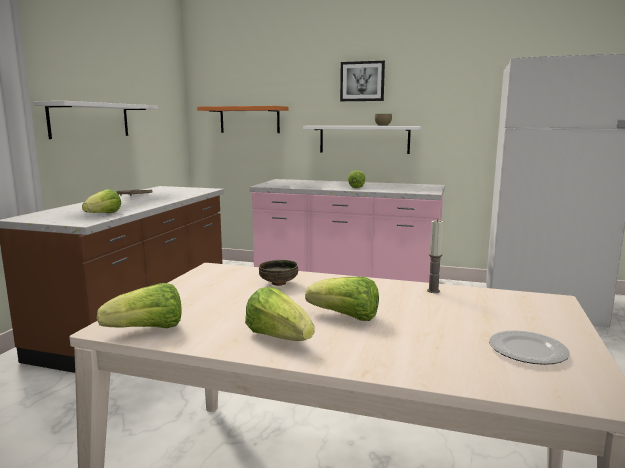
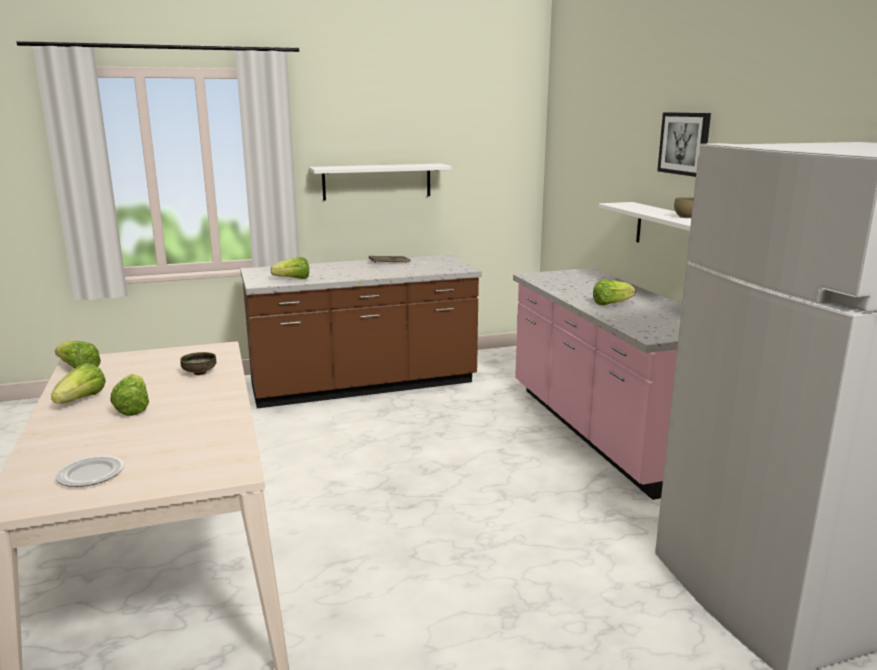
camera: 55 degrees right, 5 degrees up
orange shelf [197,106,288,133] -> none
candle [427,219,444,293] -> none

